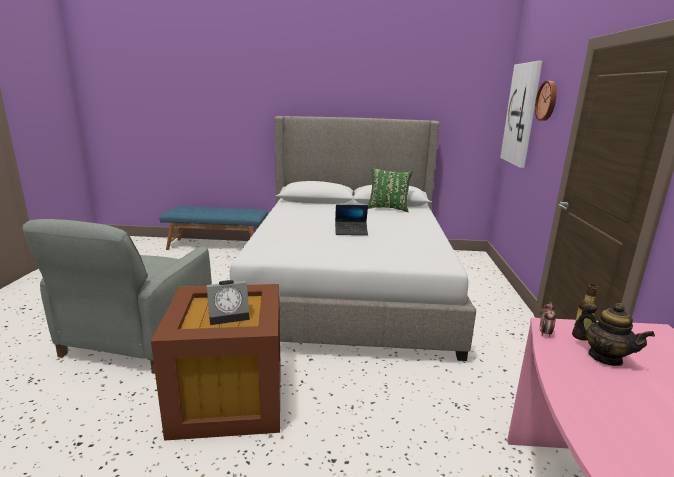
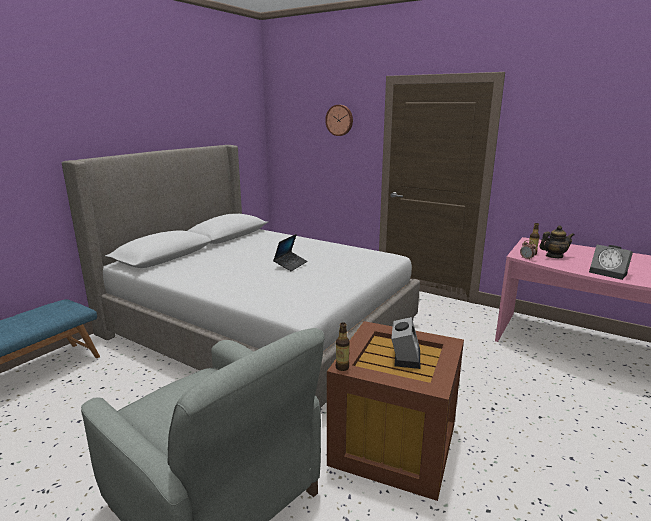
camera: 60 degrees left, 0 degrees up
green pillow [368,168,413,212] -> none
picture [500,61,542,168] -> none
none -> bottle [336,322,350,371]
none -> alarm clock [589,245,633,280]

